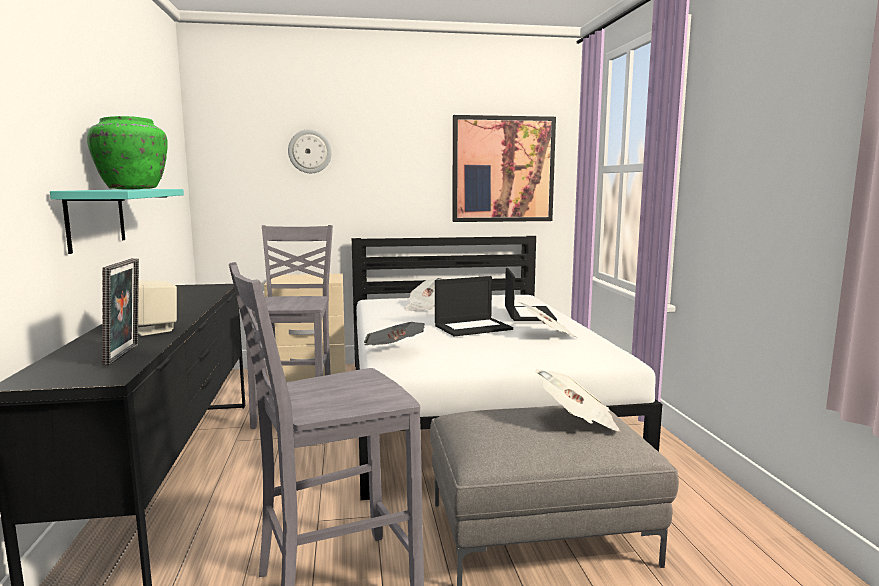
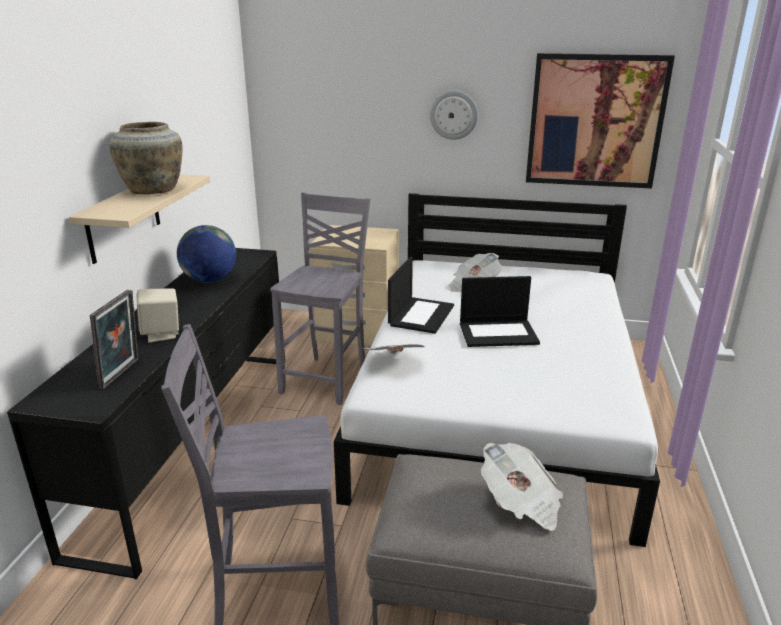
camera: 20 degrees right, 15 degrees up
turquoise shelf [50,189,184,254] -> beige shelf [69,174,210,264]
green vase [87,116,168,189] -> beige vase [110,122,183,194]
wall clock [288,129,332,173] -> wall clock moved to [430,90,478,140]
laptop [505,268,557,321] -> laptop moved to [388,257,454,334]
newspaper [519,302,576,337] -> none
none -> globe [177,225,236,283]

